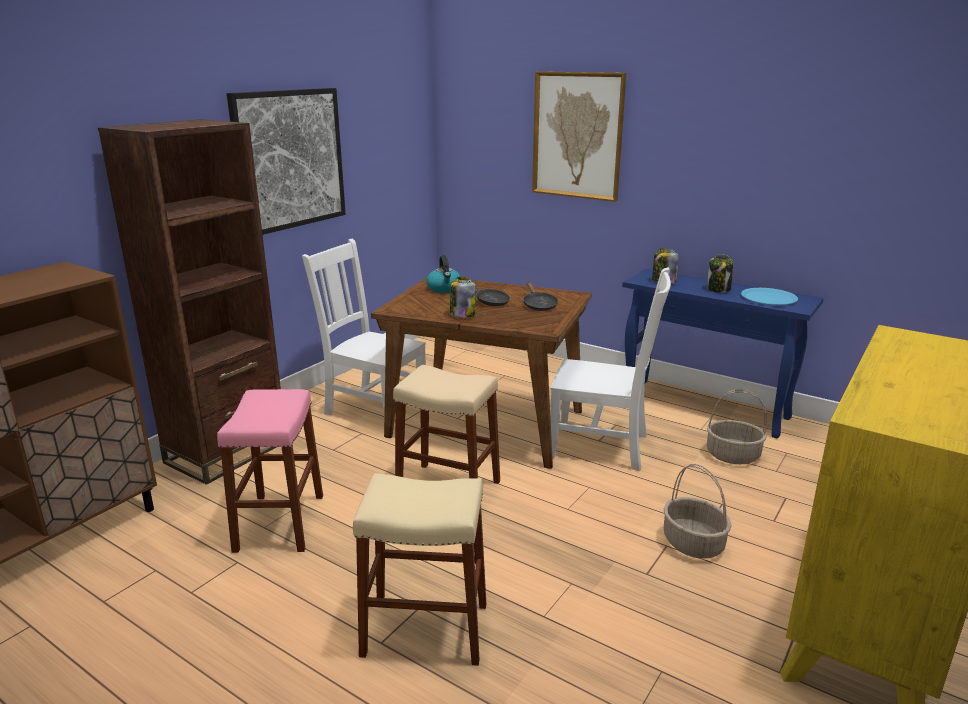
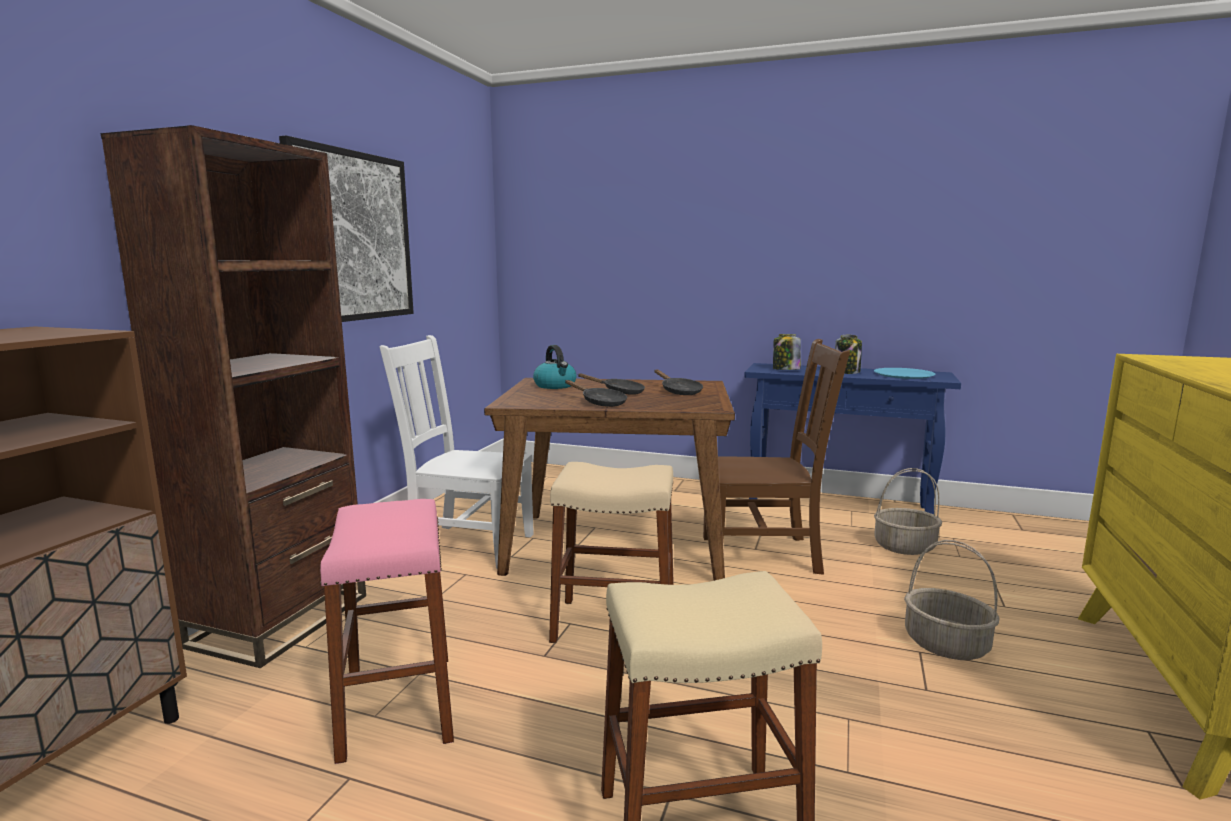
camera: 15 degrees left, 10 degrees down
jar [450,277,476,318] -> black frying pan [565,380,627,407]
picture [532,71,626,202] -> none
white chair [550,268,671,471] -> brown chair [703,339,850,575]

